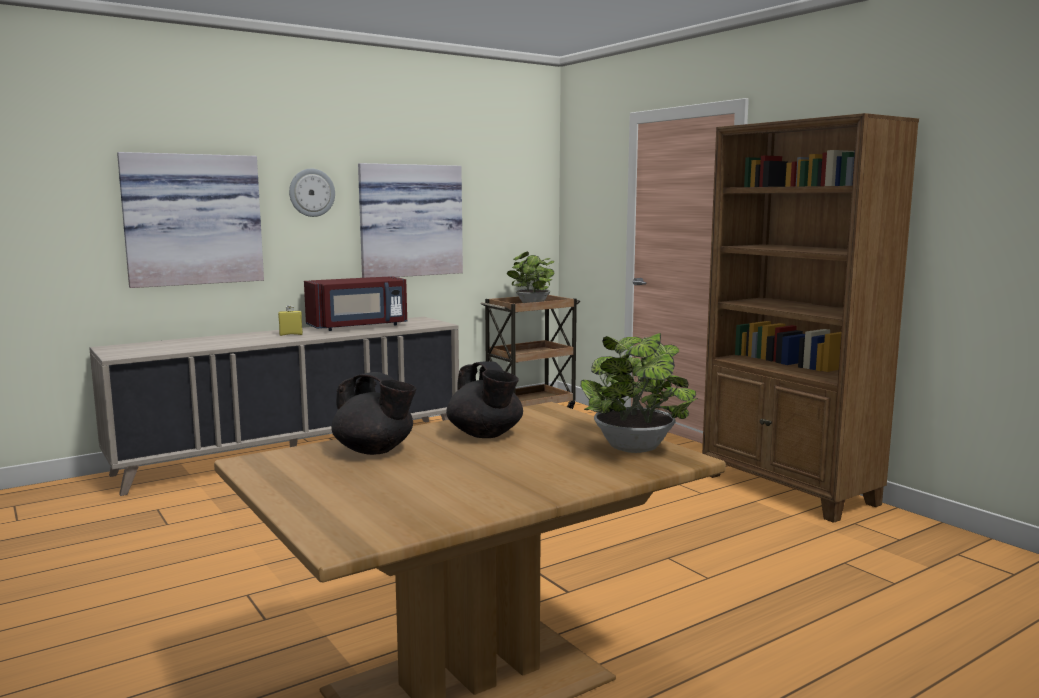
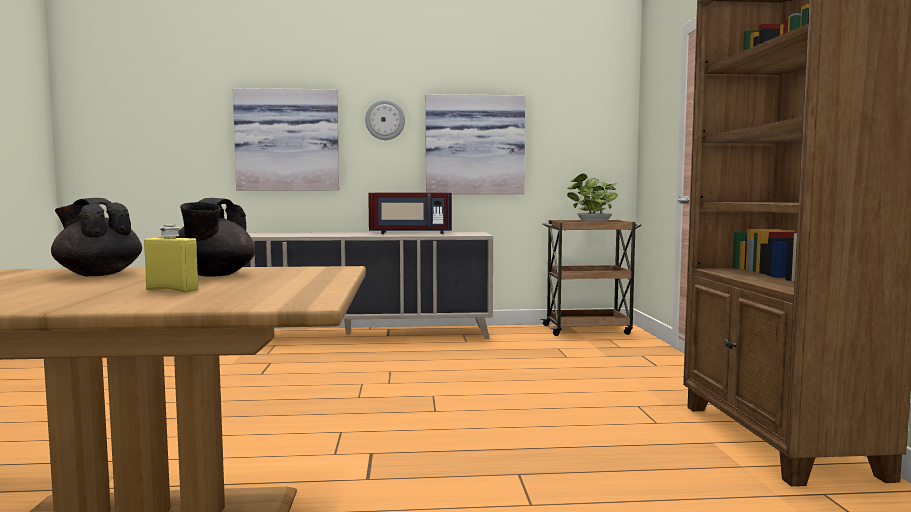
camera: 30 degrees right, 5 degrees down
yellow bottle [278,305,303,336] -> yellow bottle moved to [144,224,198,292]
black teapot [331,372,416,455] -> black teapot turned 150 degrees clockwise [51,198,142,276]
potted plant [581,333,698,453] -> none

